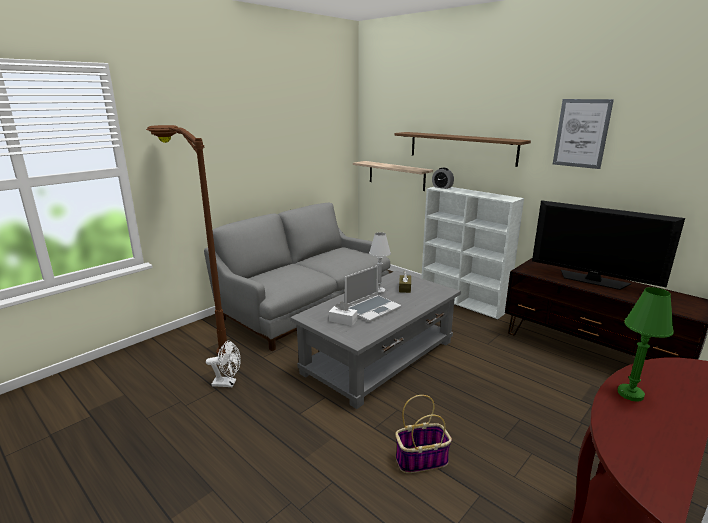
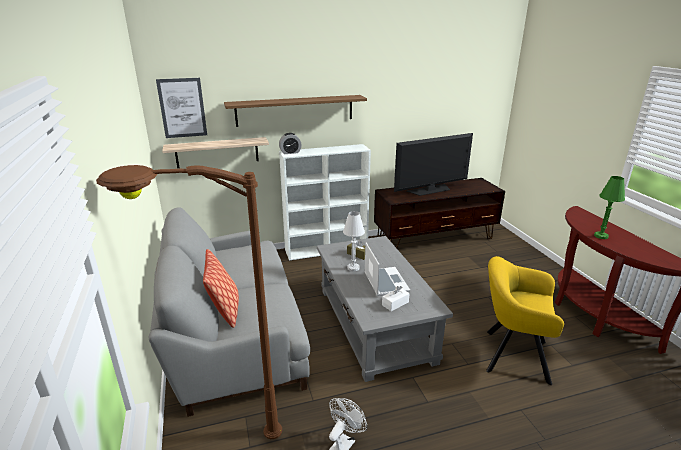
camera: 60 degrees left, 5 degrees up
basket [395,395,452,473] -> yellow armchair [486,256,564,385]
picture [553,99,614,169] -> picture moved to [156,78,207,138]
none -> pillow [203,249,239,328]

